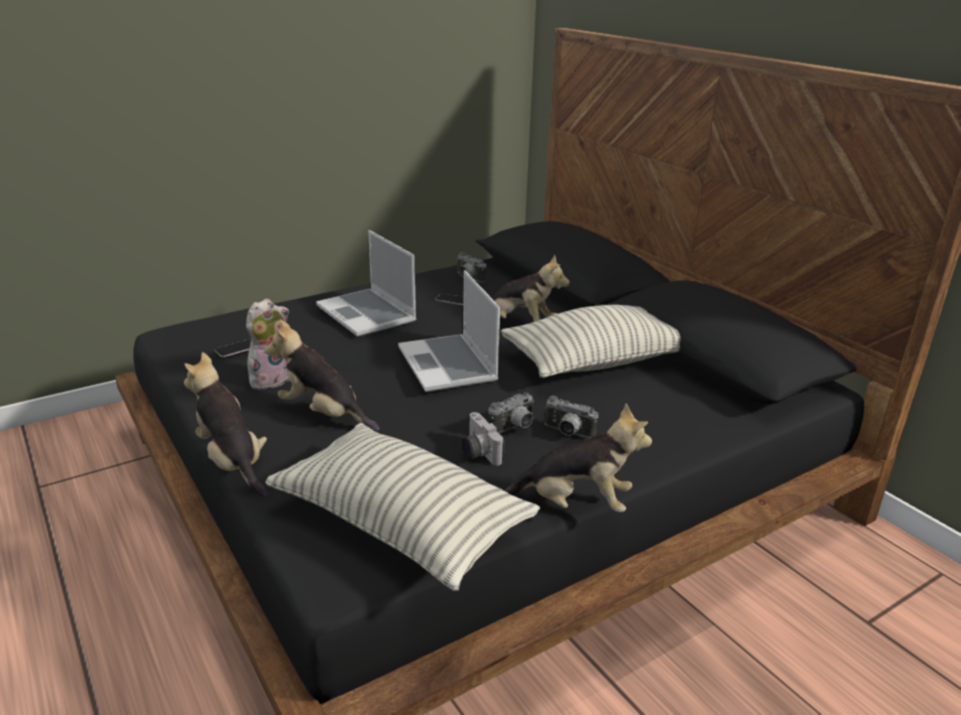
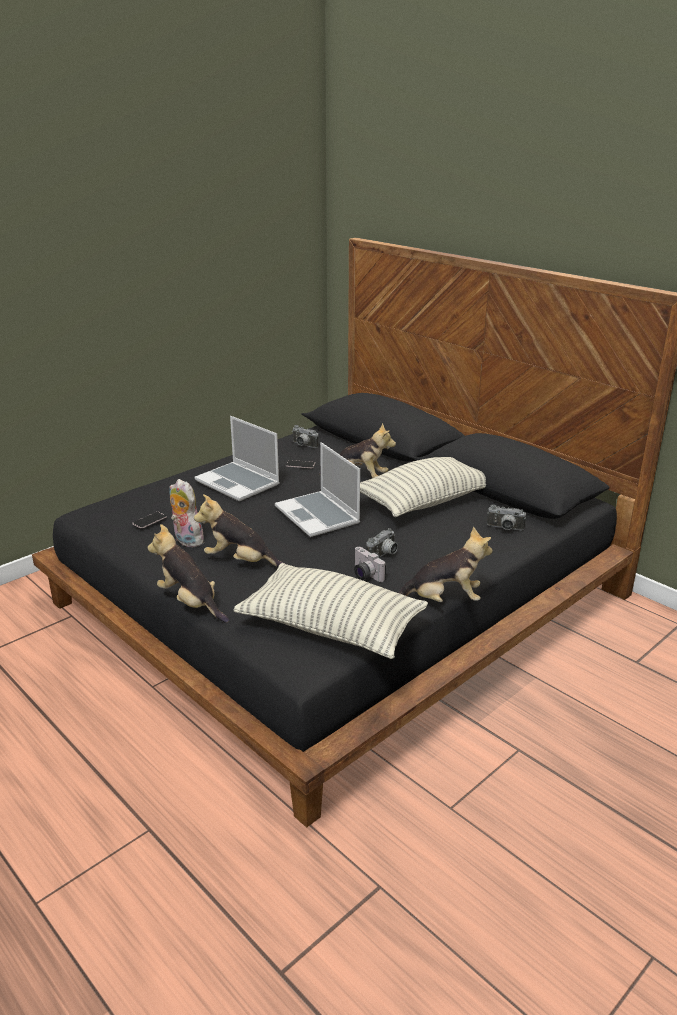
camera: 10 degrees left, 0 degrees up
plush toy [246,298,289,391] -> plush toy turned 75 degrees counterclockwise [169,479,204,547]
camera [544,396,598,438] -> camera moved to [487,505,526,531]

